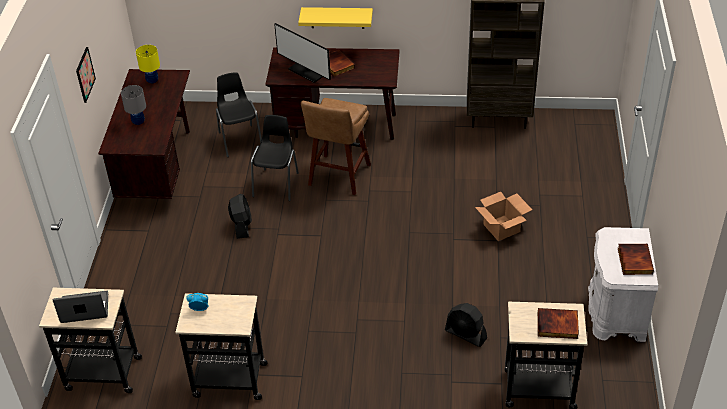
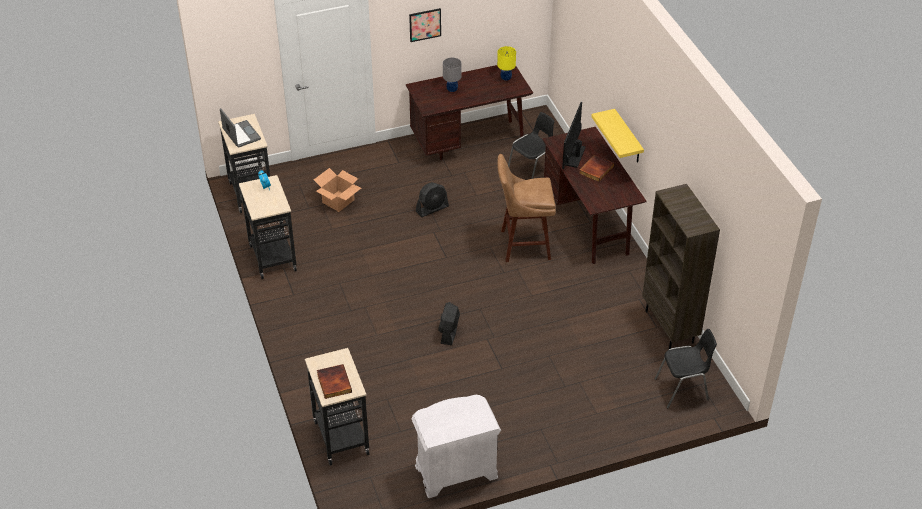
camera: 65 degrees right, 0 degrees up
black chair [251,115,299,201] -> black chair moved to [655,329,717,408]
black fan [445,303,487,347] -> black fan moved to [438,302,460,345]
cardboard box [475,192,532,241] -> cardboard box moved to [314,168,361,212]
book [618,244,654,275] -> none

